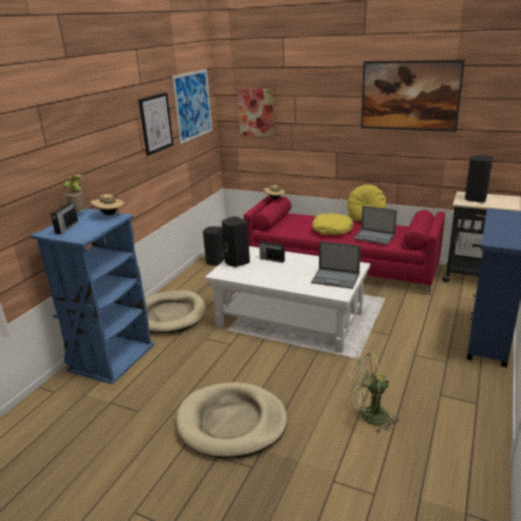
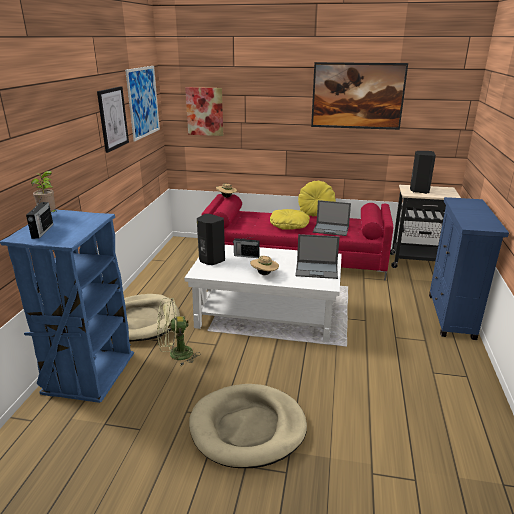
camera: 15 degrees left, 0 degrees up
beige hat [91,194,124,215] -> beige hat moved to [250,256,279,275]
black speaker [203,226,225,266] -> none
green fan [349,351,399,433] -> green fan moved to [157,298,201,366]

